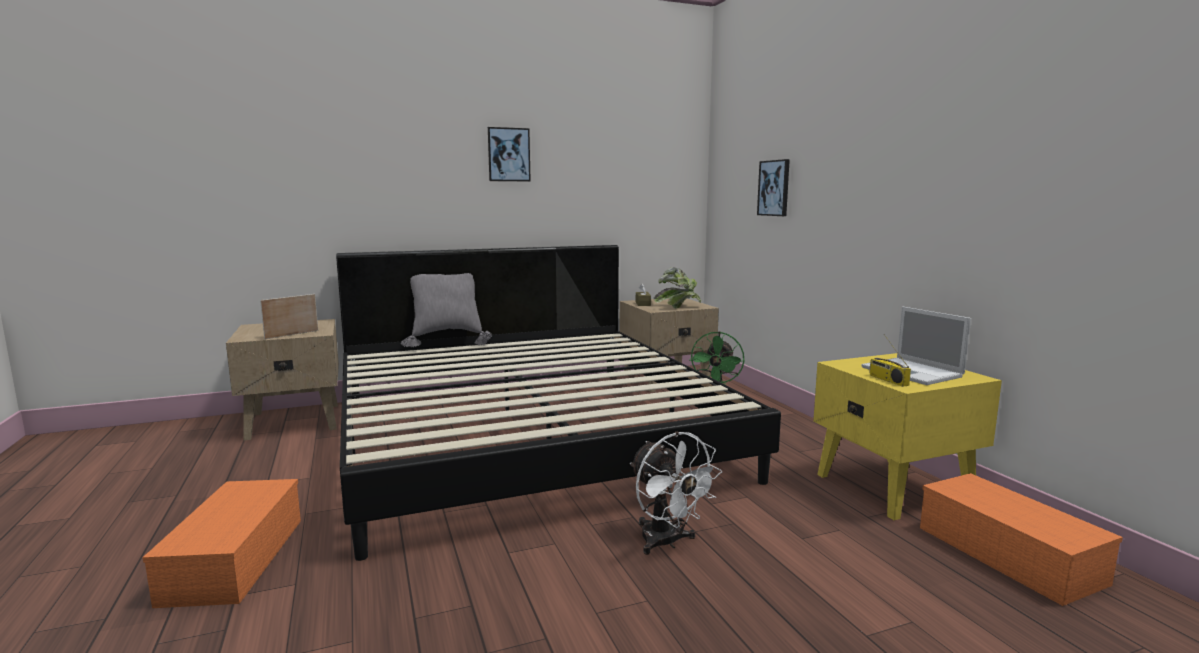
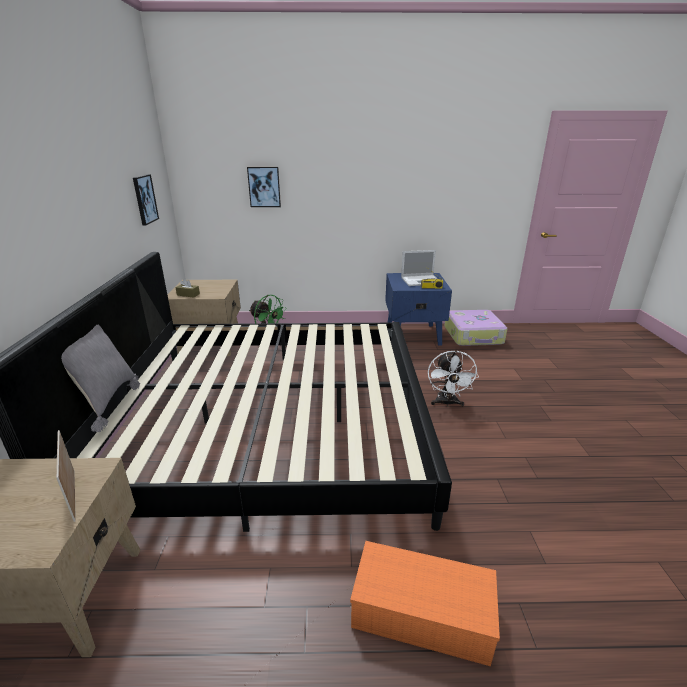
camera: 70 degrees left, 15 degrees up
picture [488,127,531,181] -> picture moved to [133,174,159,225]
white fan [630,432,722,555] -> white fan turned 105 degrees clockwise [428,350,479,407]
potted plant [654,267,701,308] -> none
yellow nightstand [813,353,1002,520] -> blue nightstand [385,273,452,346]
orange storage box [920,473,1123,606] -> suitcase [445,310,508,346]

